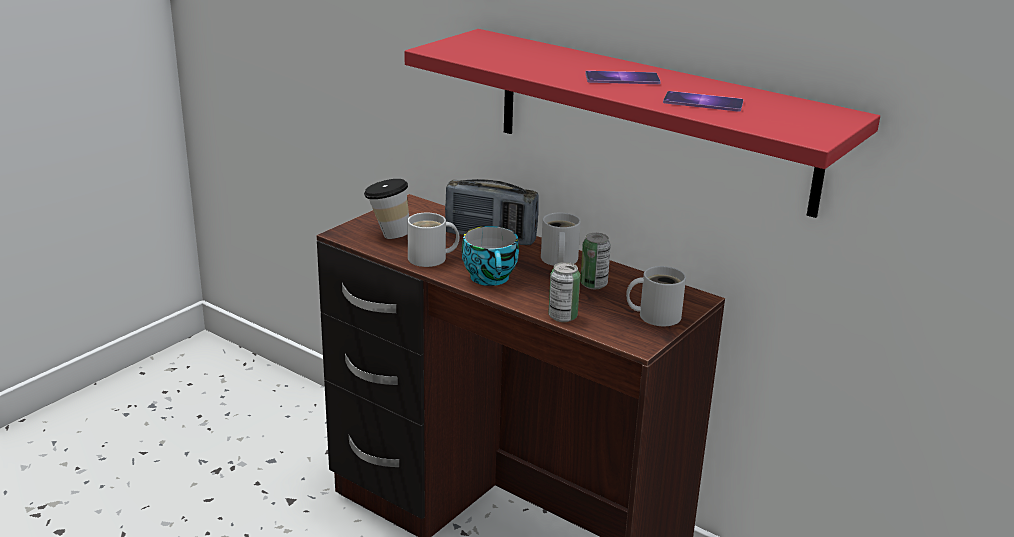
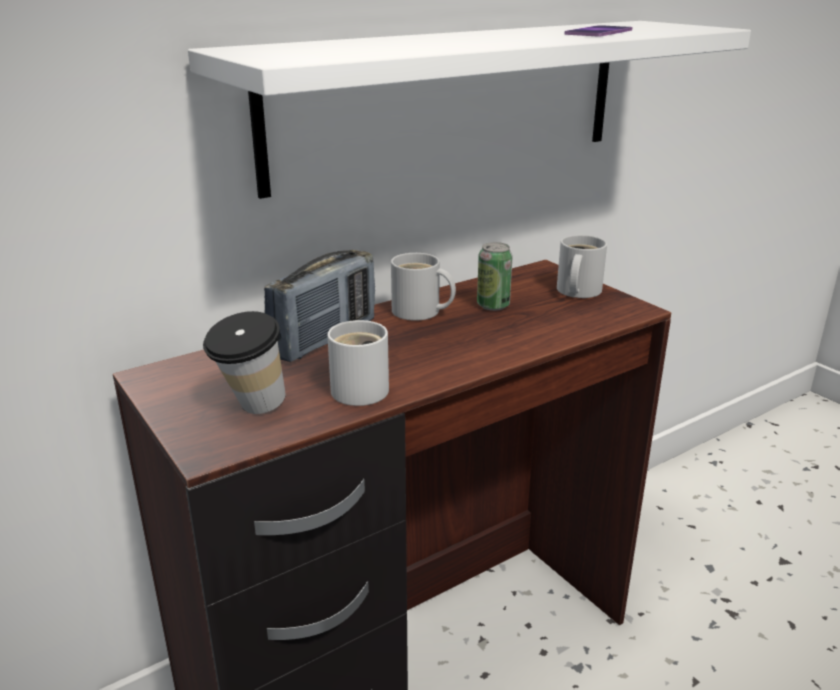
camera: 70 degrees left, 0 degrees up
red shelf [404,29,880,218] -> white shelf [188,21,751,199]
cup [462,226,519,286] -> none
can [548,262,580,322] -> none
phone [585,71,661,84] -> none

